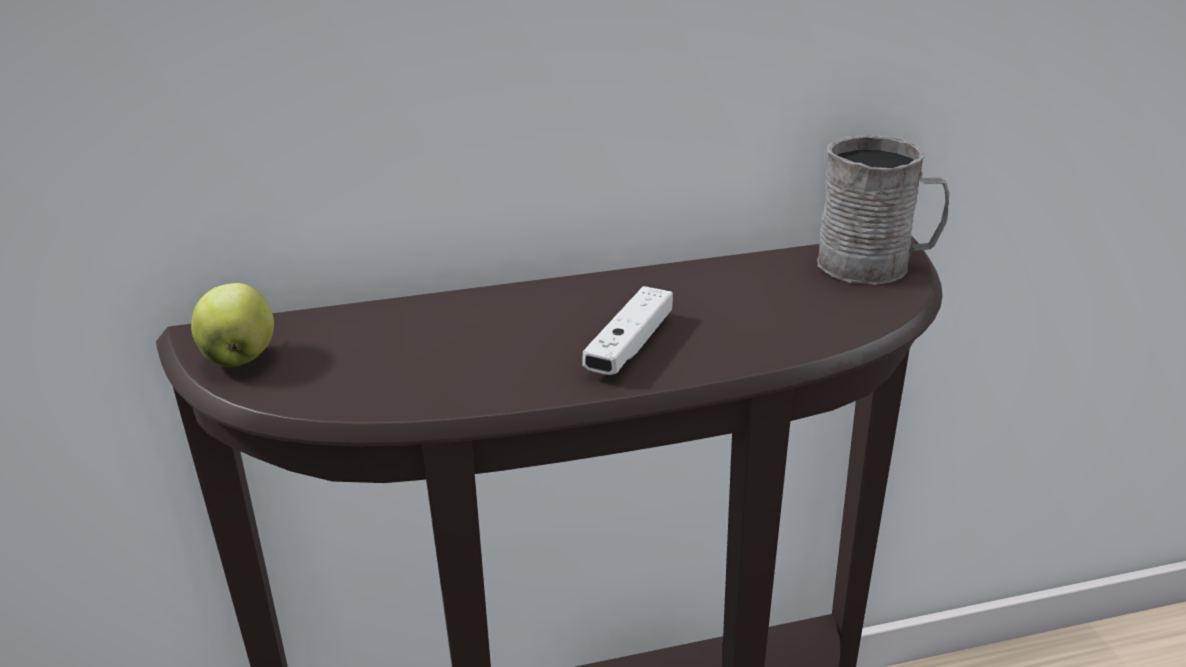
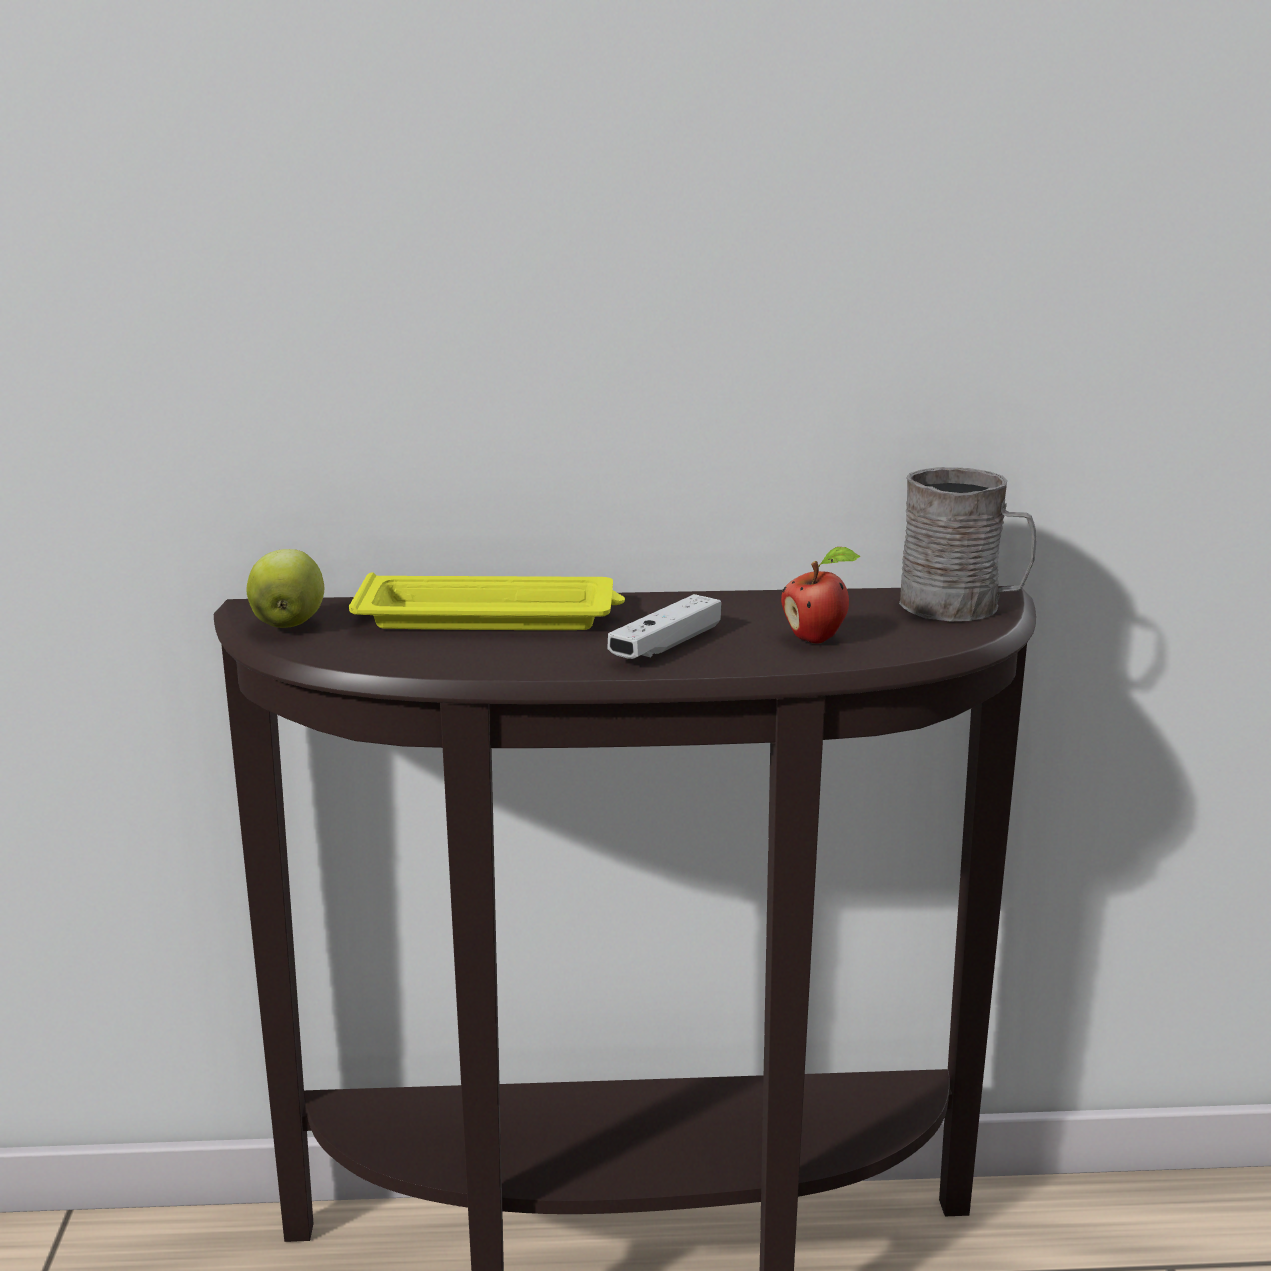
camera: 10 degrees right, 10 degrees down
none -> yellow tray [349,573,625,630]
none -> apple [781,547,861,644]

